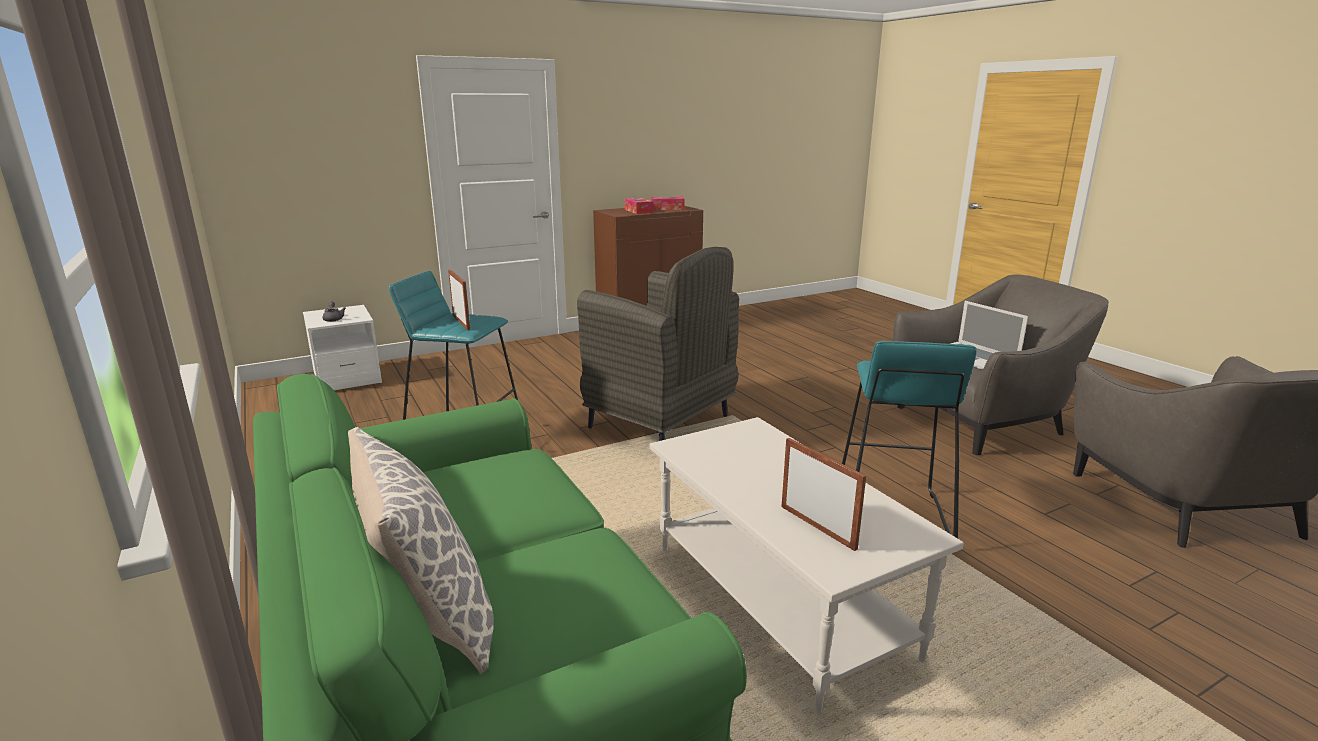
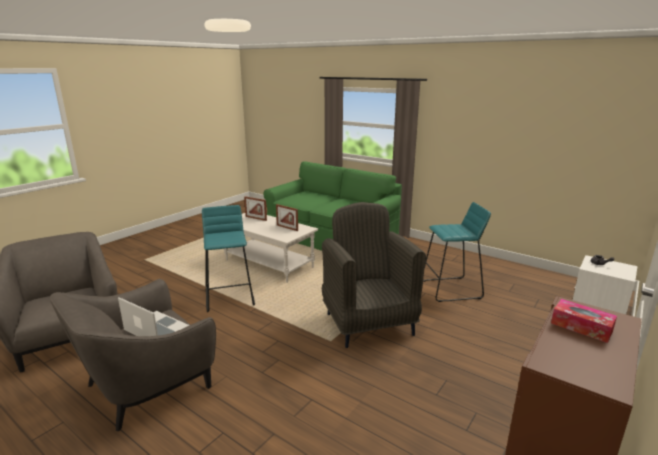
camera: 155 degrees right, 0 degrees up
pillow [348,427,494,674] -> none
picture frame [448,270,470,331] -> picture frame moved to [276,204,298,231]
grey armchair [577,247,739,441] -> grey armchair turned 60 degrees clockwise [322,202,426,348]
tissue box [651,197,685,210] -> none

